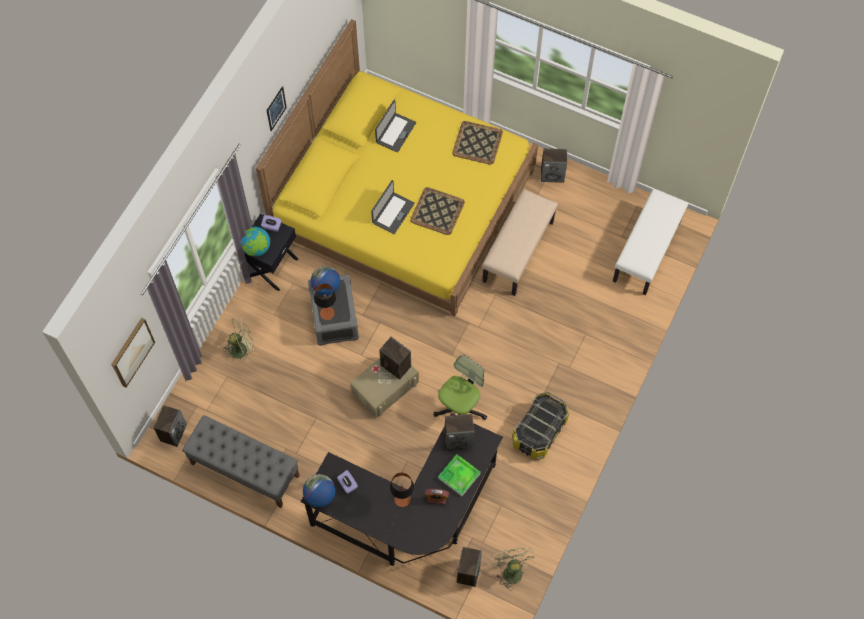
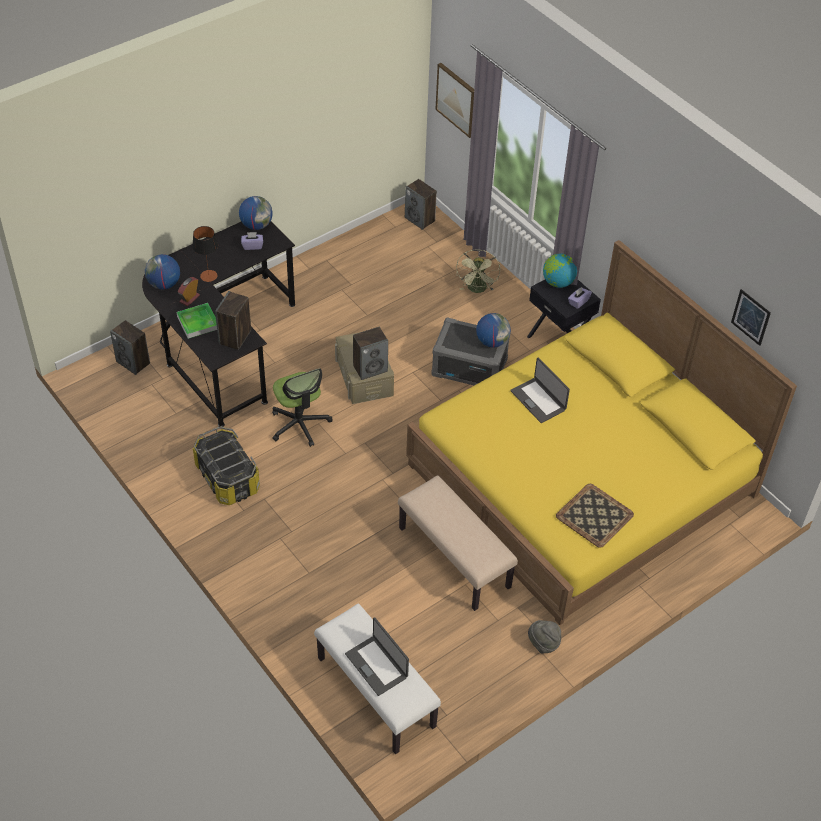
camera: 115 degrees right, 15 degrees down
grey bench [182,415,300,508] -> none
picture [266,86,287,131] -> picture moved to [731,289,771,346]
table lamp [314,283,336,320] -> none
laptop [375,100,416,153] -> laptop moved to [345,617,409,696]
tray [410,187,465,235] -> none
green fan [491,548,534,591] -> none
speaker [541,148,567,183] -> grey hat [528,620,561,653]
none -> globe [145,254,180,290]

